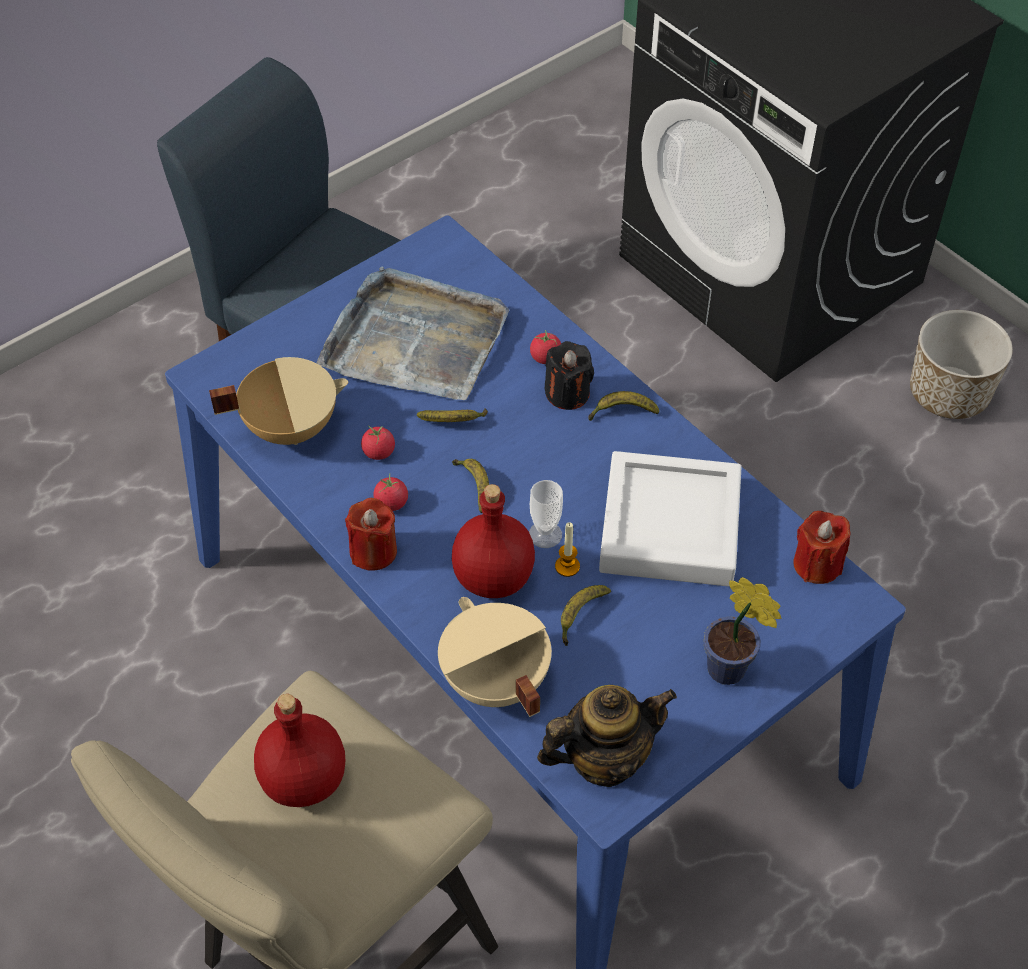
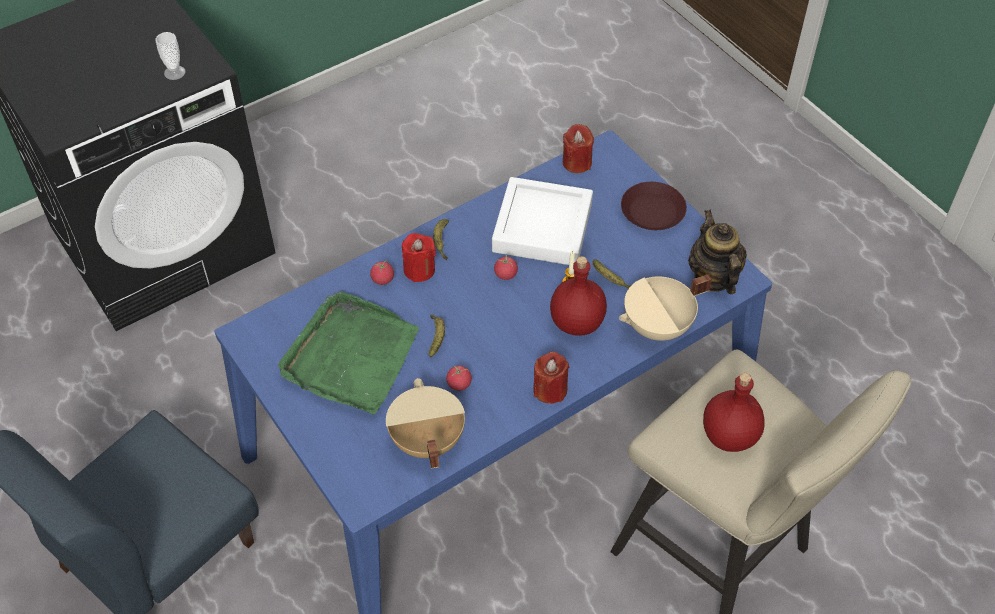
camera: 85 degrees left, 0 degrees up
grey tray [317,266,509,400] -> green tray [278,291,419,415]
tomato [373,473,408,511] -> tomato moved to [494,255,518,280]
banana [452,459,489,513] -> none
cup [529,480,563,548] -> cup moved to [155,32,185,80]
black candle [545,341,594,410] -> red candle [402,233,436,282]
potted plant [704,577,781,685] -> brown plate [621,182,687,230]
planter [910,310,1013,419] -> none

